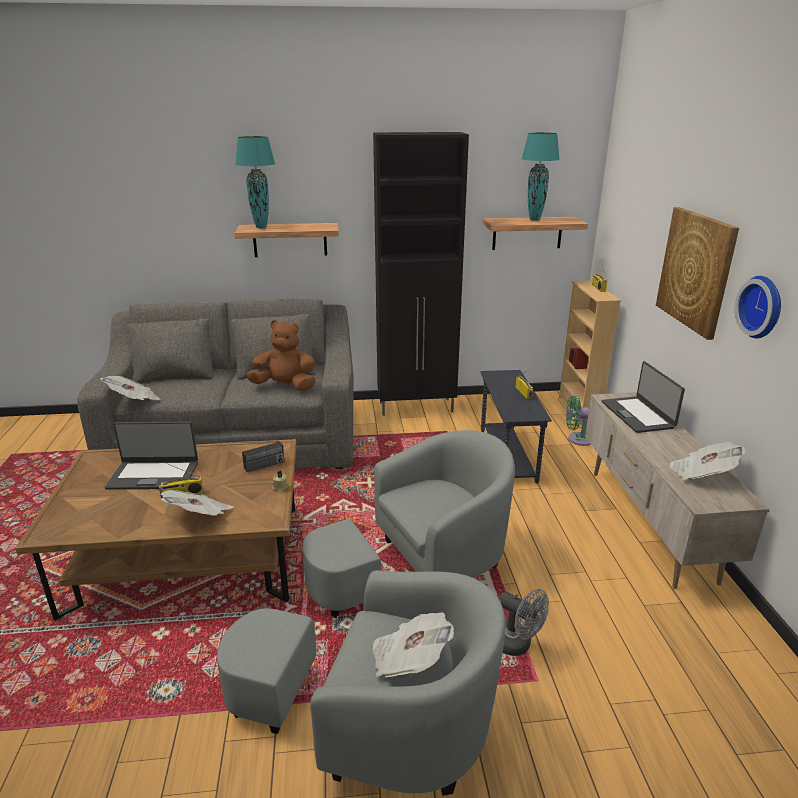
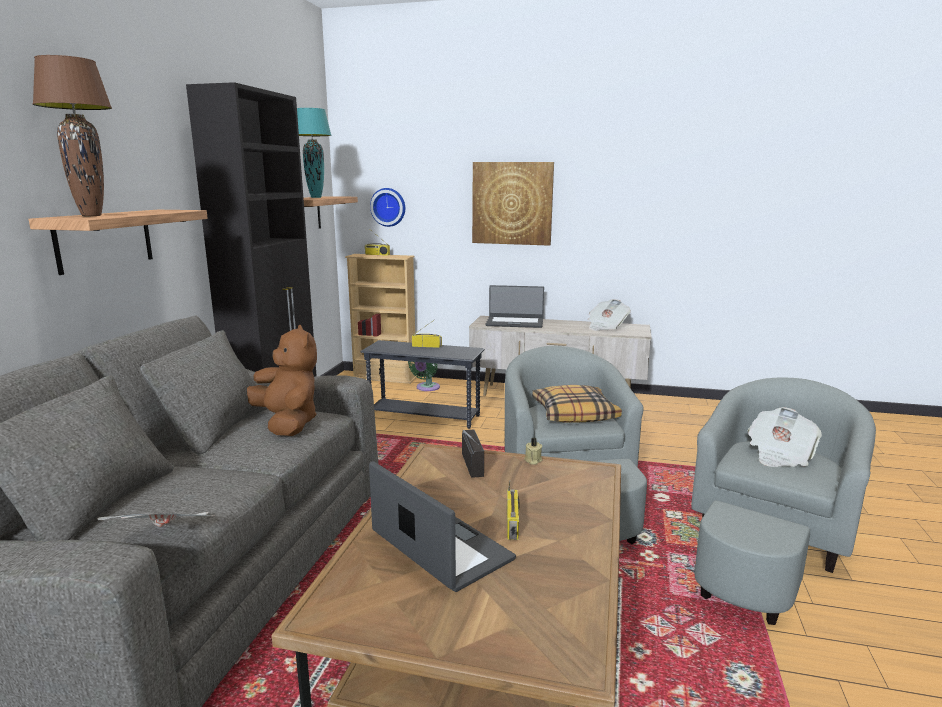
camera: 70 degrees left, 10 degrees down
laptop [105,422,198,490] -> laptop turned 60 degrees counterclockwise [369,461,516,592]
newspaper [160,490,233,516] -> none
turquoise table lamp [235,136,275,228] -> brown table lamp [33,55,112,216]
brown plush toy [246,320,316,391] -> brown plush toy turned 120 degrees clockwise [247,325,317,436]
grey fan [499,589,549,656] -> none
wall clock [735,276,781,338] -> wall clock moved to [370,188,405,227]
none -> pillow [532,385,622,423]

